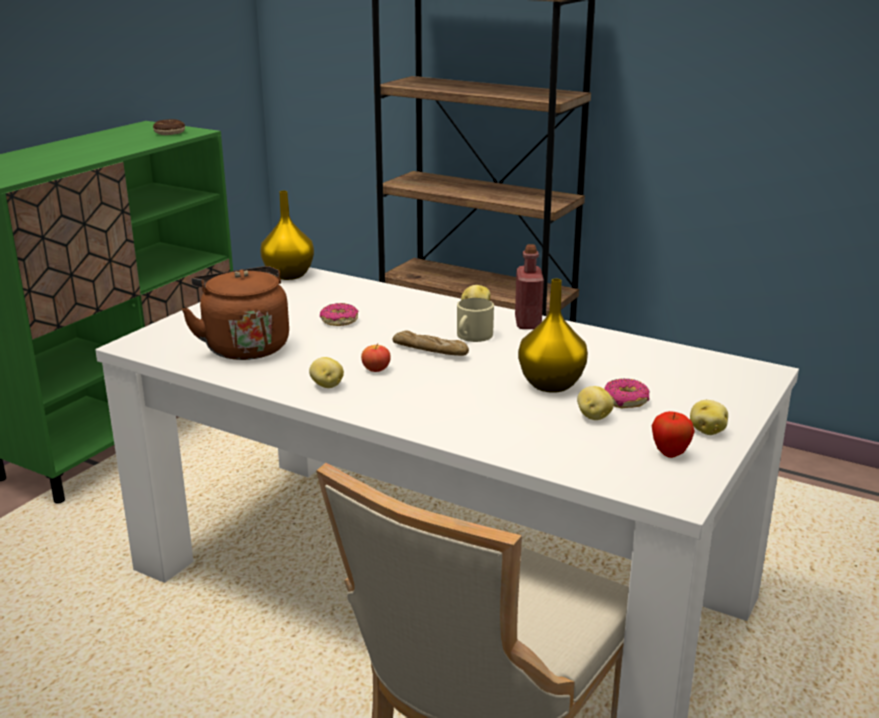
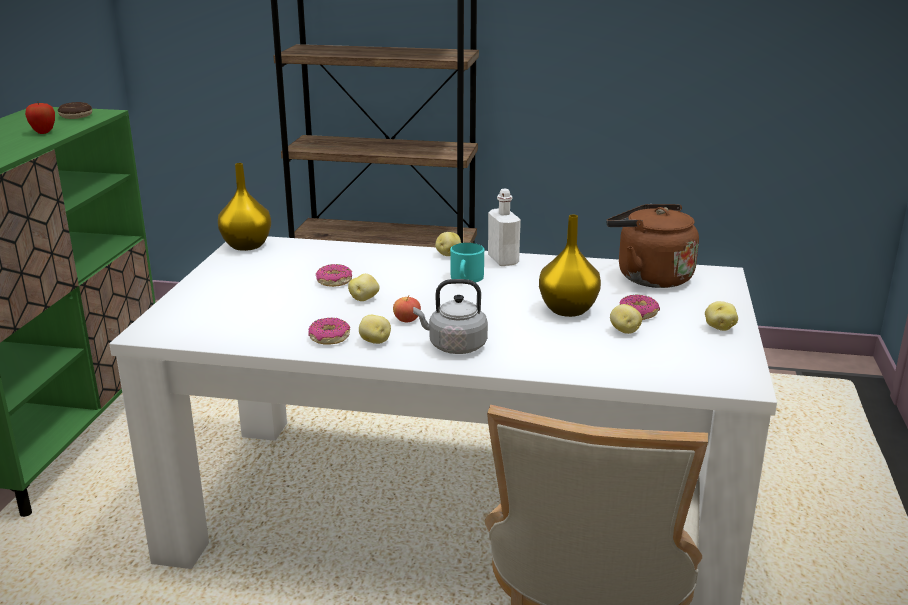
camera: 20 degrees left, 0 degrees up
brown kettle [182,266,289,360] -> brown kettle moved to [606,204,699,288]
bread [393,331,469,356] -> none
beige mug [457,298,494,342] -> turquoise mug [450,243,484,283]
red bottle [515,244,544,329] -> white bottle [488,189,521,266]
apple [651,411,695,458] -> apple moved to [25,103,55,134]
none -> donut [308,318,350,345]
none -> potato [348,274,380,301]
none -> grey kettle [413,279,488,354]

